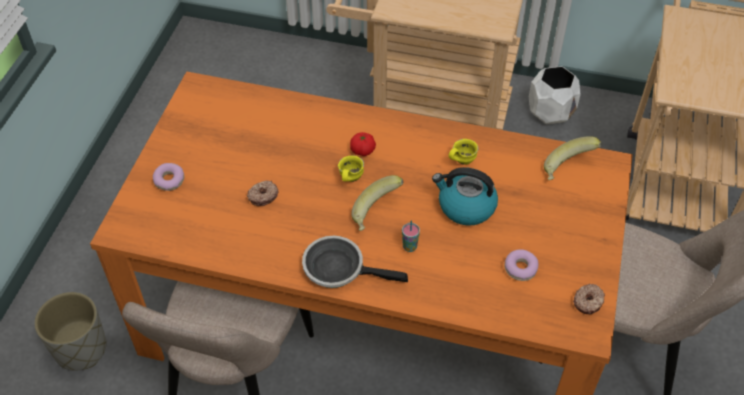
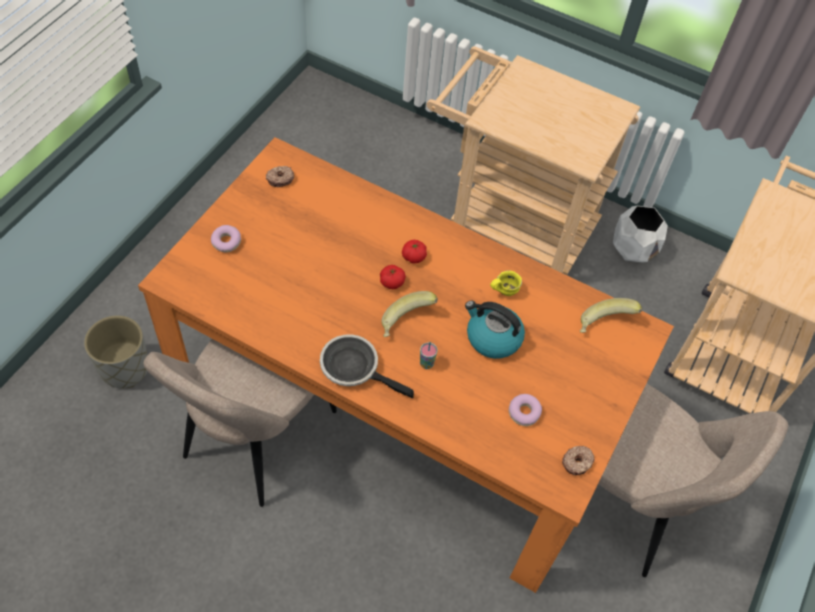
camera: 10 degrees right, 5 degrees up
donut [247,180,278,206] -> donut moved to [266,166,294,187]
yellow mug [338,155,364,182] -> tomato [380,265,406,289]

